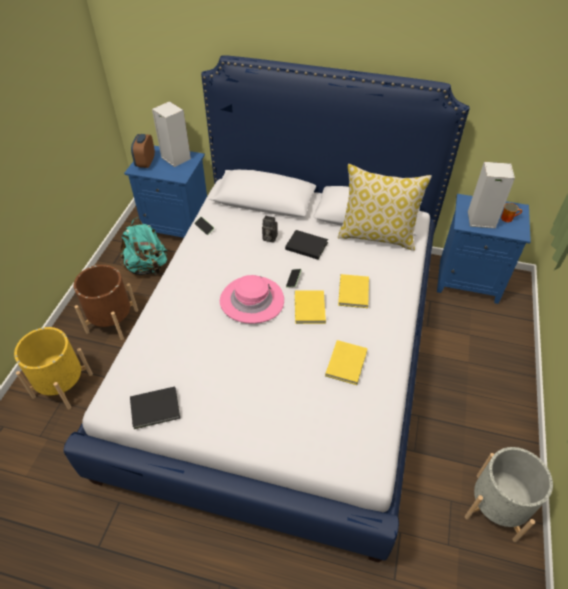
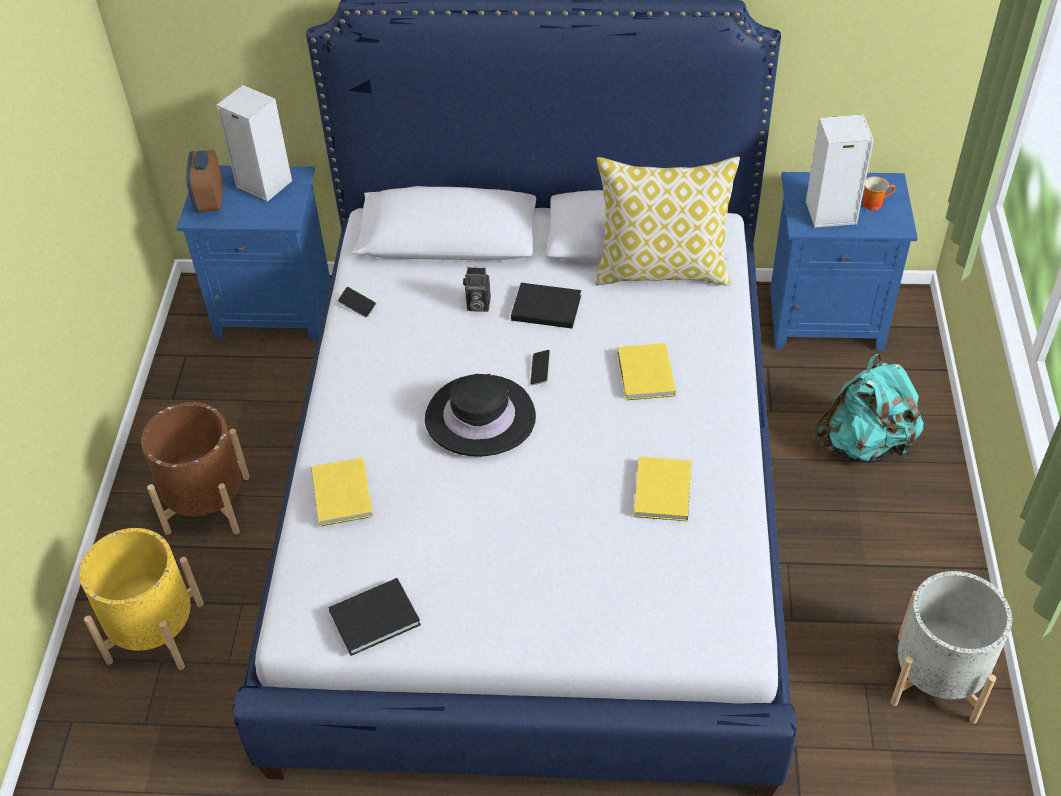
camera: 10 degrees left, 0 degrees up
turquoise backpack [120,217,168,275] -> turquoise backpack moved to [816,353,924,463]
pink hat [220,275,284,324] -> black hat [425,373,536,457]
yellow book [295,291,326,324] -> yellow book moved to [311,457,373,527]

